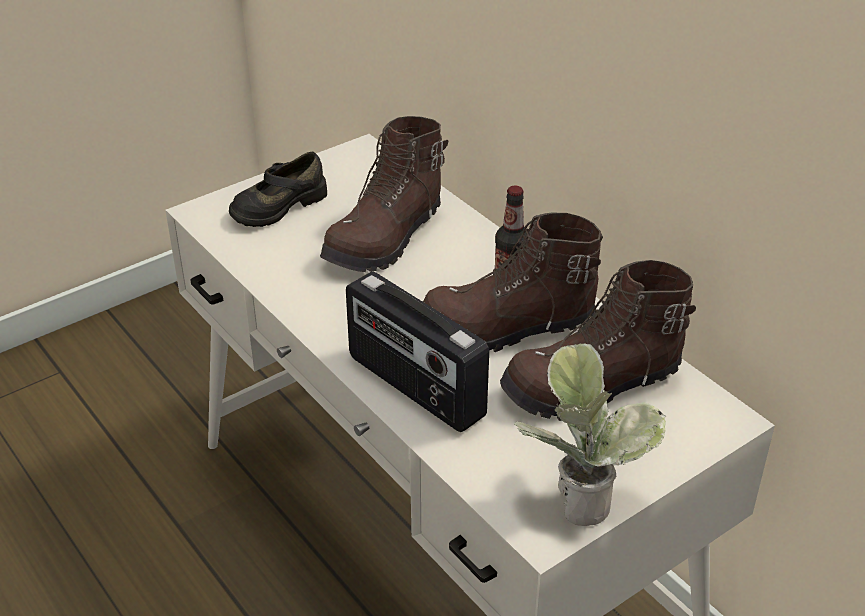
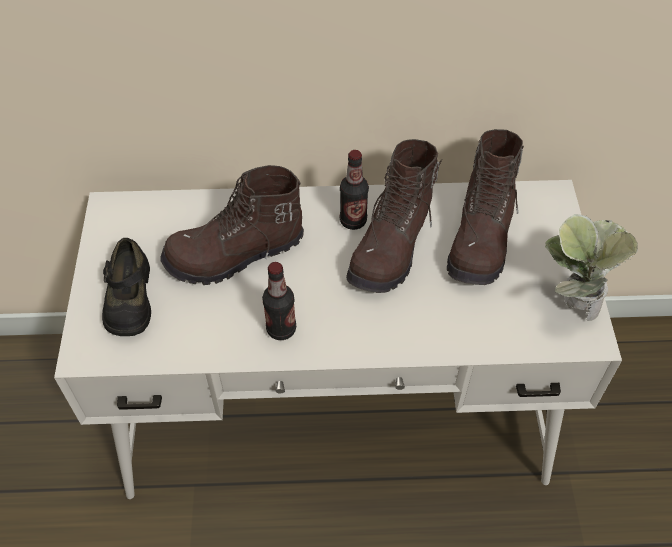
camera: 55 degrees left, 15 degrees up
brown boot [320,116,448,272] -> brown boot turned 90 degrees clockwise [160,165,304,285]
radio [346,271,489,432] -> none
none -> bottle [262,262,296,340]

